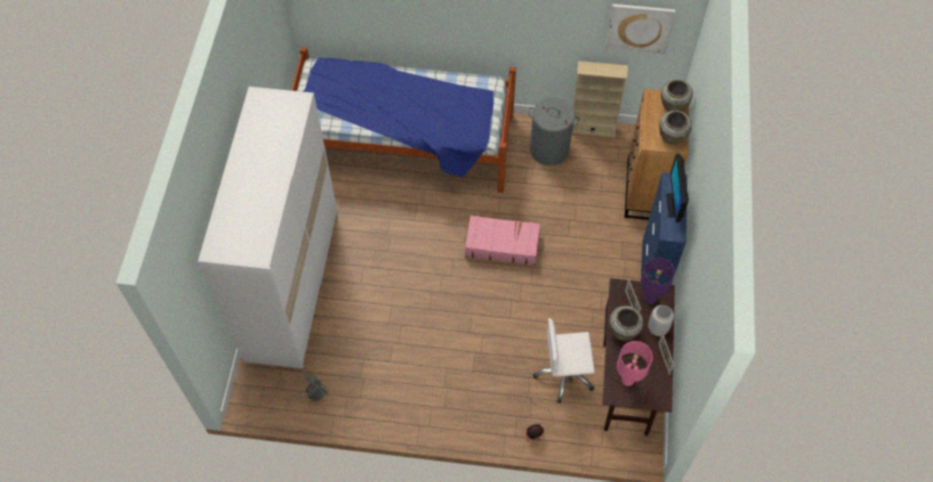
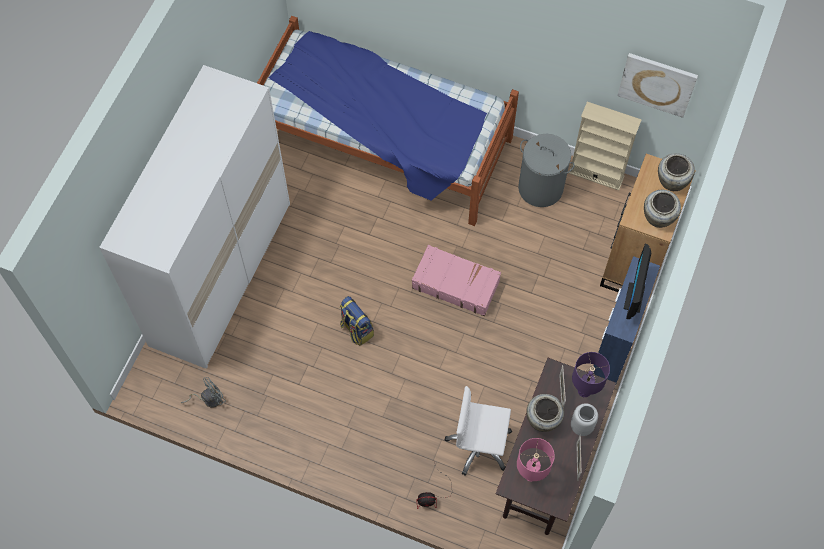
camera: 15 degrees right, 5 degrees up
none -> backpack [340,296,374,346]

